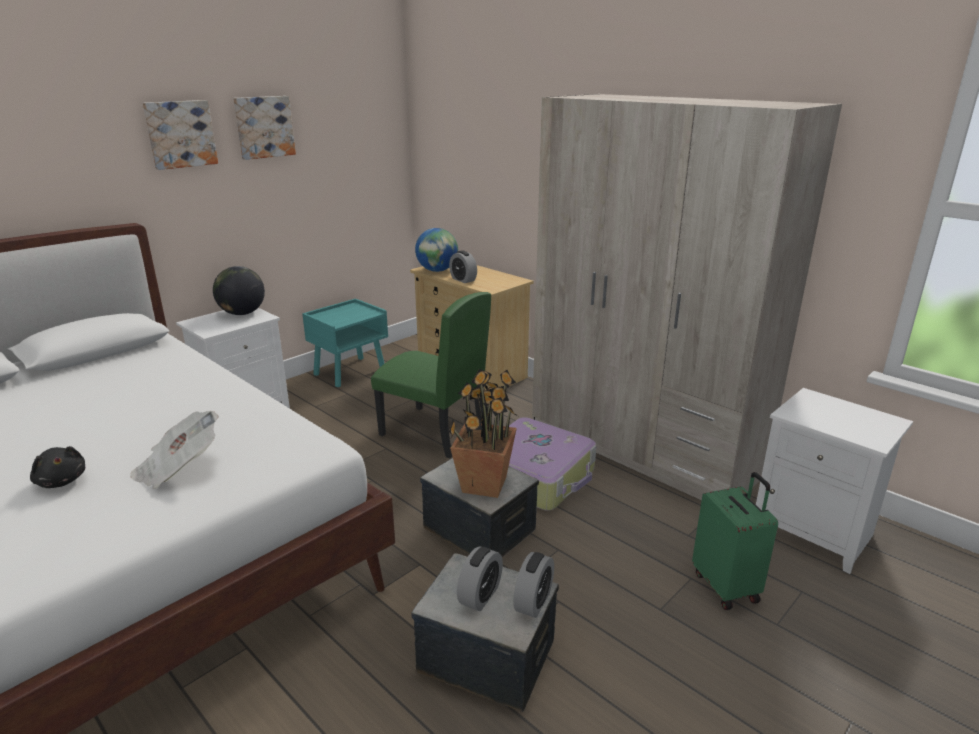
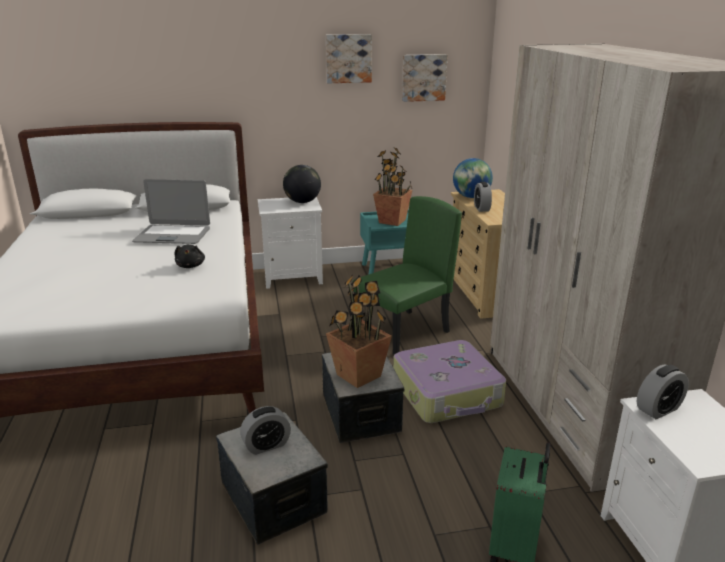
camera: 35 degrees right, 0 degrees up
black plush toy [30,446,85,488] -> black plush toy moved to [174,244,205,268]
newspaper [130,411,219,489] -> none
picture [143,100,218,170] -> picture moved to [402,54,448,102]
green chair [371,292,491,458] -> green chair turned 105 degrees counterclockwise [353,196,462,355]
alarm clock [513,552,554,618] -> alarm clock moved to [637,364,689,419]
none -> laptop [132,179,210,244]
none -> potted plant [373,148,413,226]

